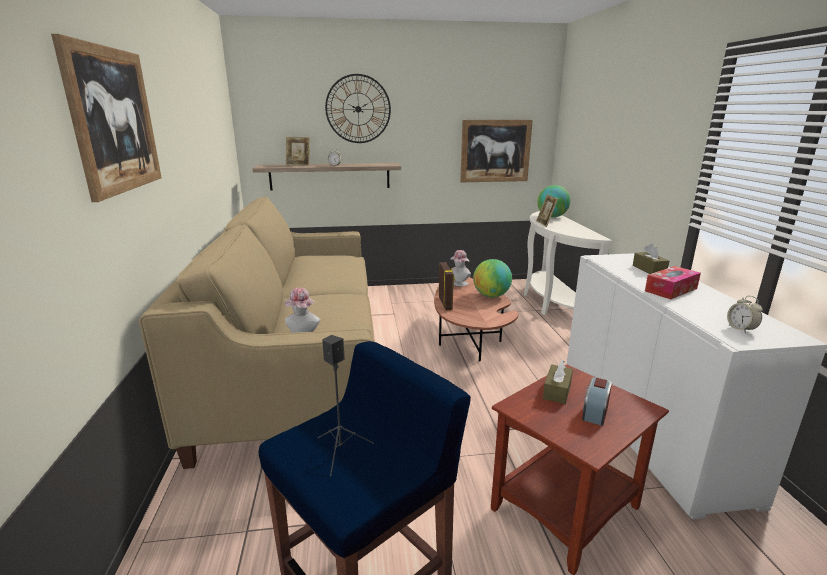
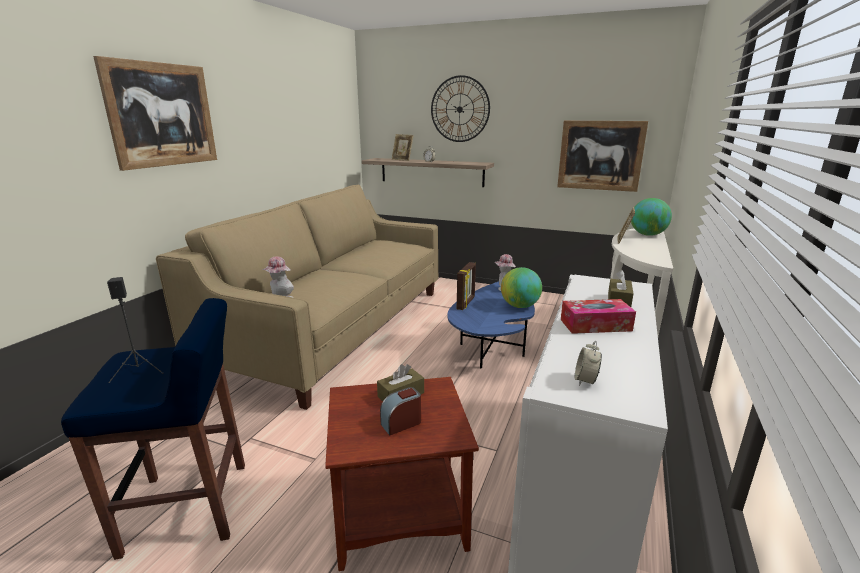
camera: 30 degrees right, 0 degrees up
brown coffee table [434,277,519,362] -> blue coffee table [447,281,535,368]

